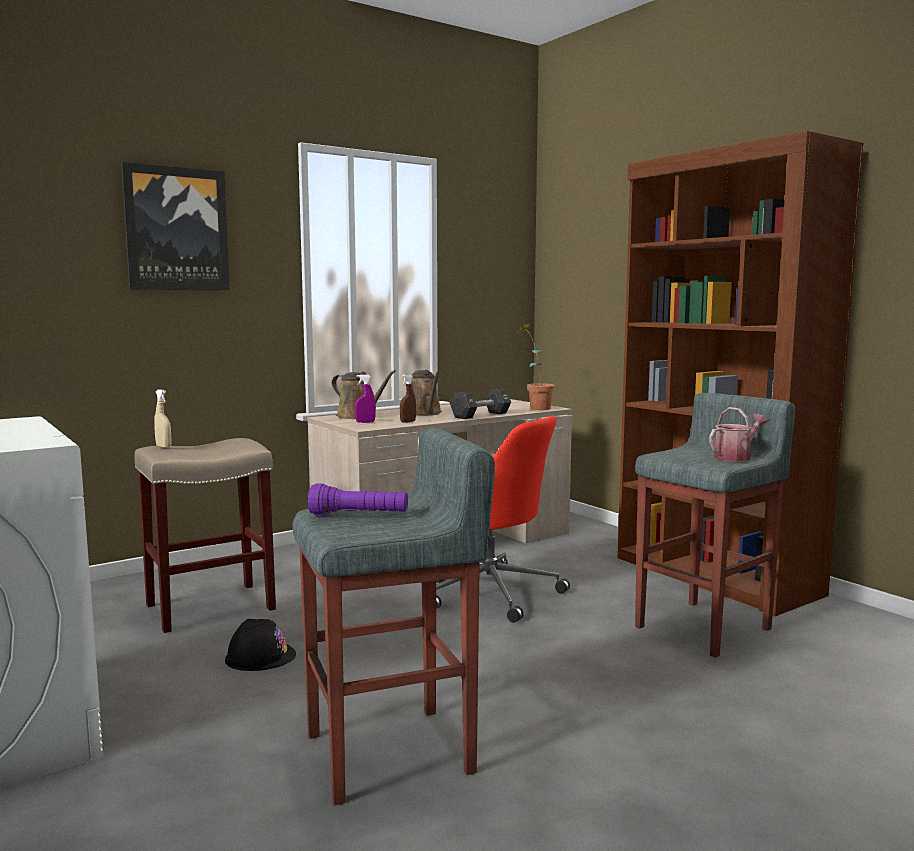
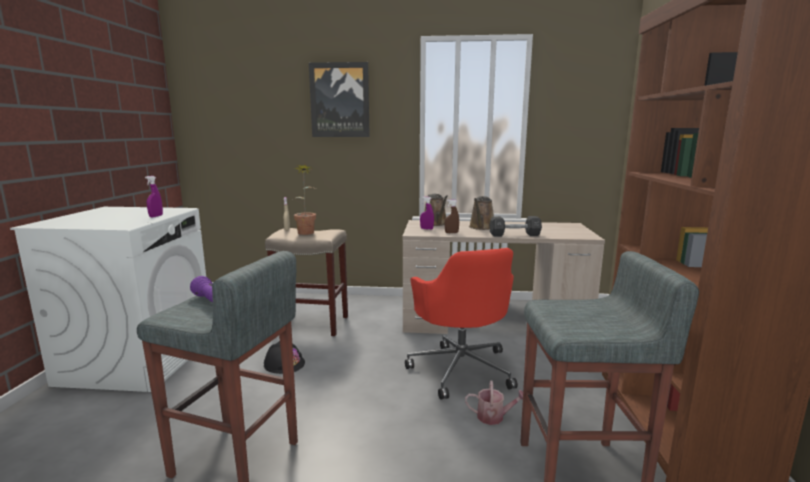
camera: 40 degrees right, 5 degrees up
potted plant [514,321,555,410] -> potted plant moved to [294,165,316,235]
watering can [709,407,768,461] -> watering can moved to [465,380,523,425]
none -> purple spray bottle [145,176,163,217]

